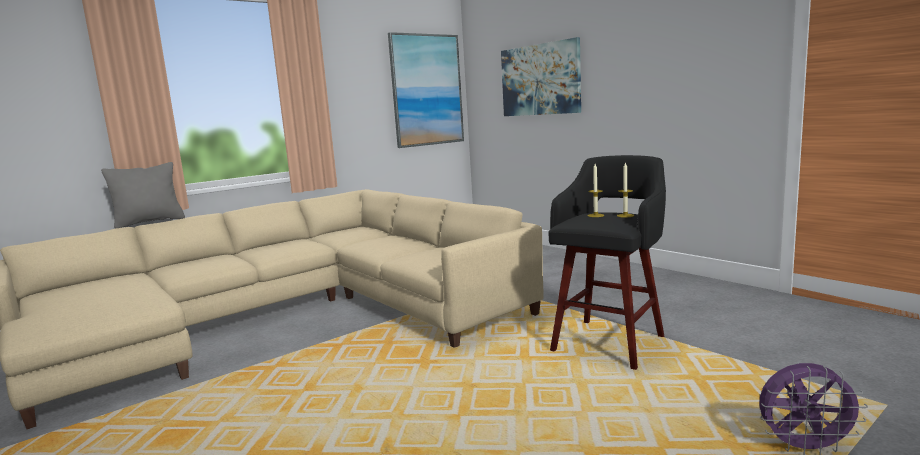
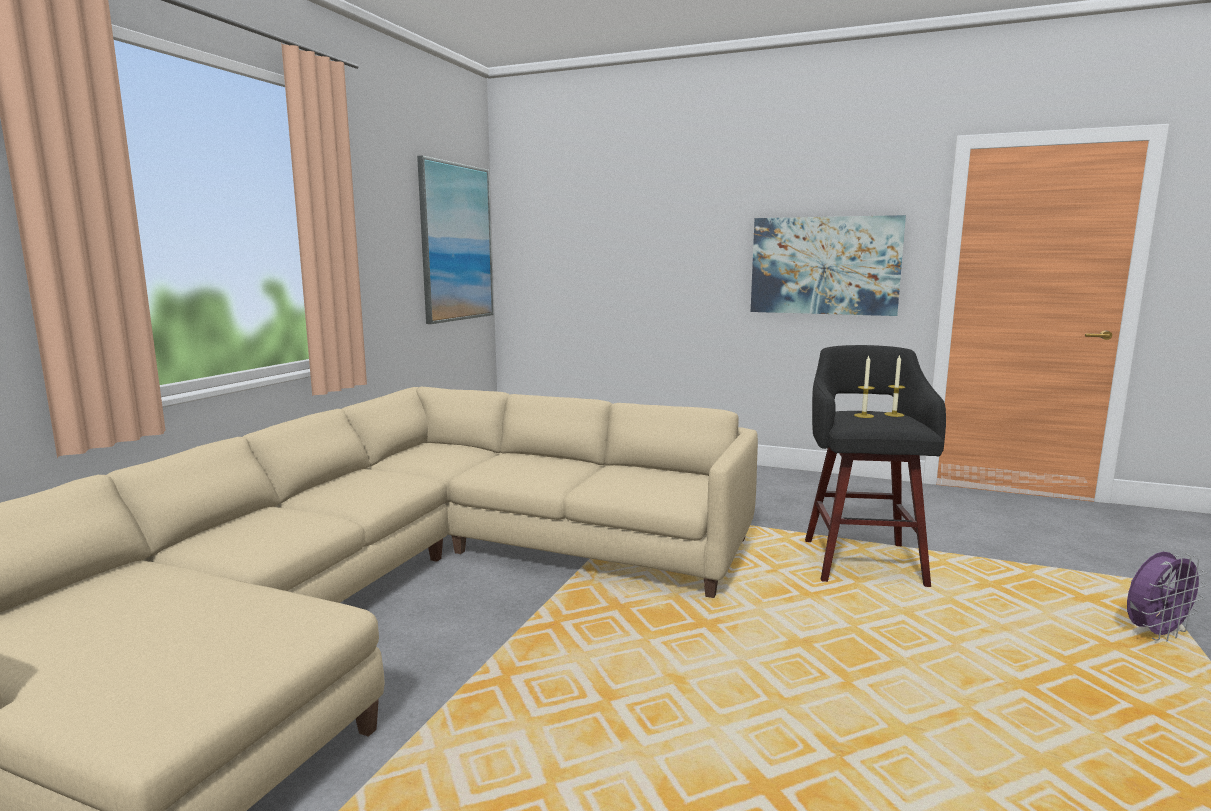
camera: 30 degrees left, 0 degrees up
grey pillow [101,162,185,229] -> none
picture [501,37,581,116] -> picture moved to [751,215,906,316]

